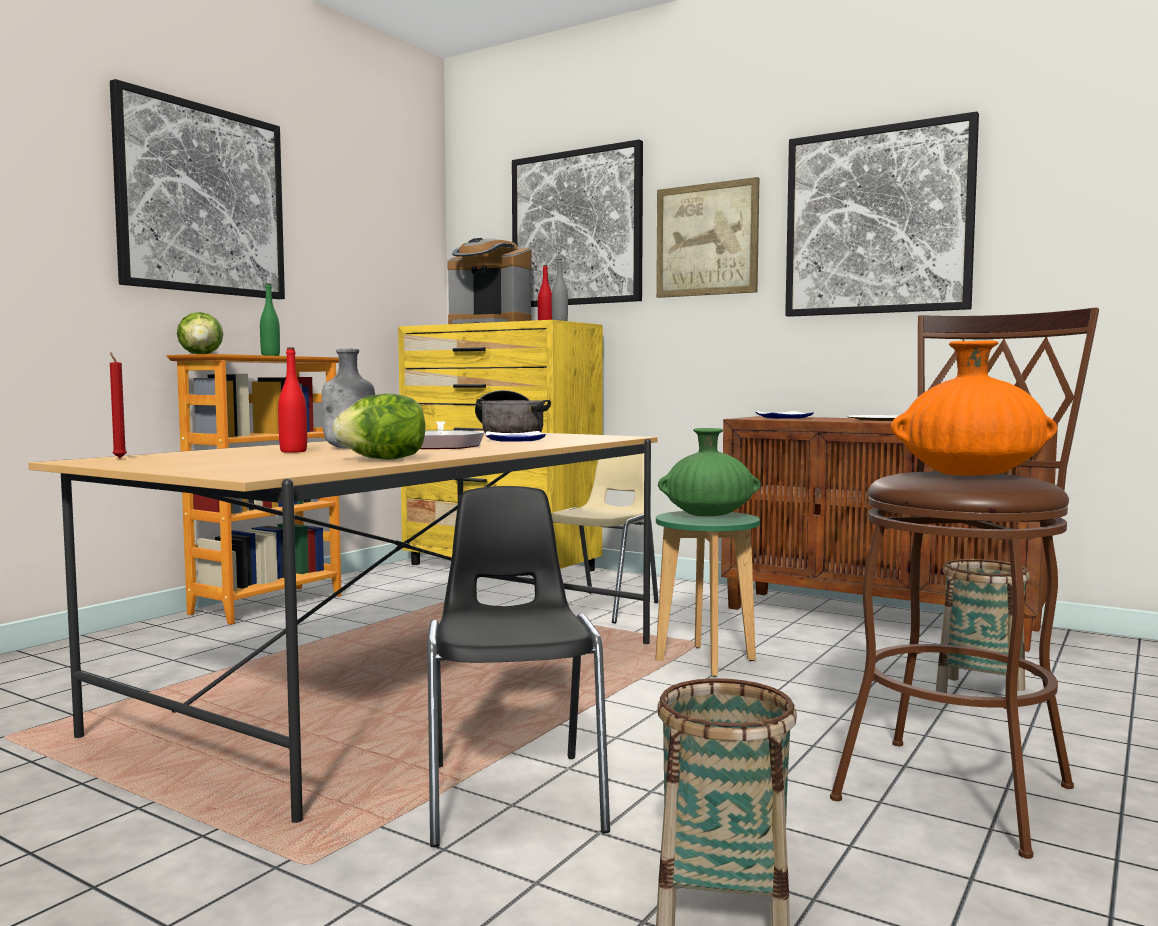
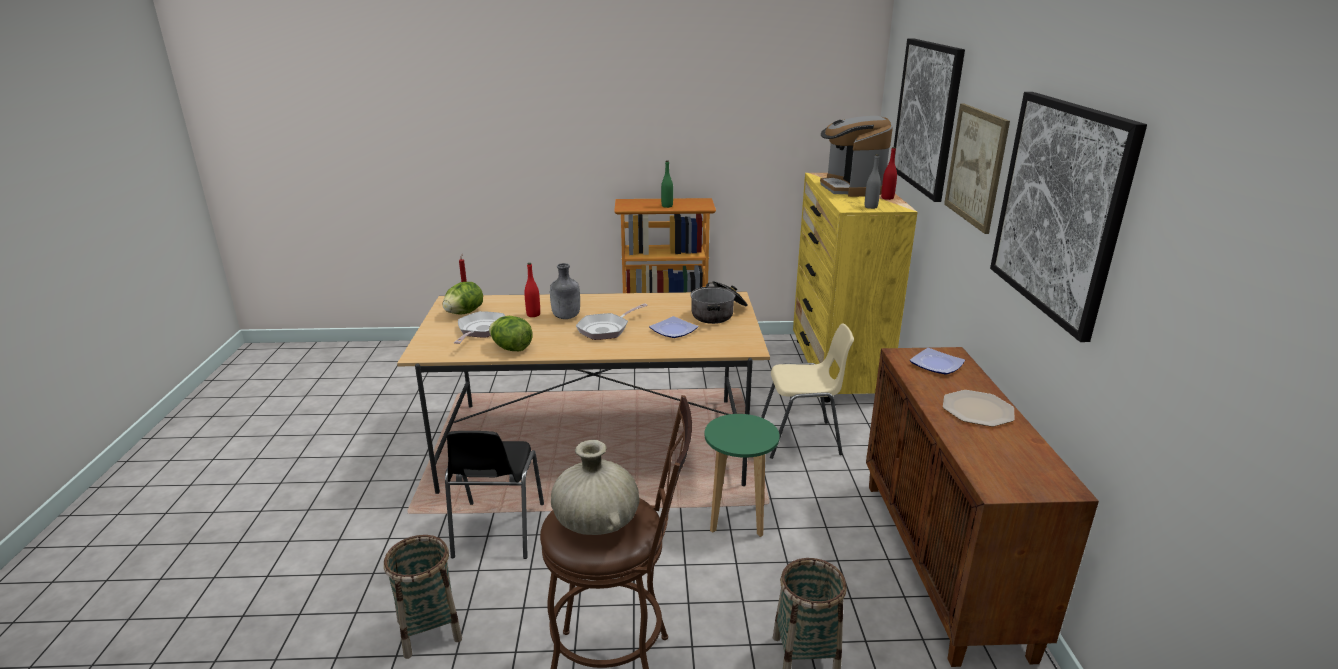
camera: 55 degrees right, 20 degrees up
picture [110,79,285,299] -> none
lettuce [177,312,223,354] -> lettuce moved to [443,282,483,314]
black chair [427,486,610,847] -> black chair turned 135 degrees clockwise [445,431,544,559]
green vase [658,428,761,516] -> none
orange vase [890,340,1057,476] -> beige vase [551,440,640,535]
none -> frying pan [454,311,505,344]

